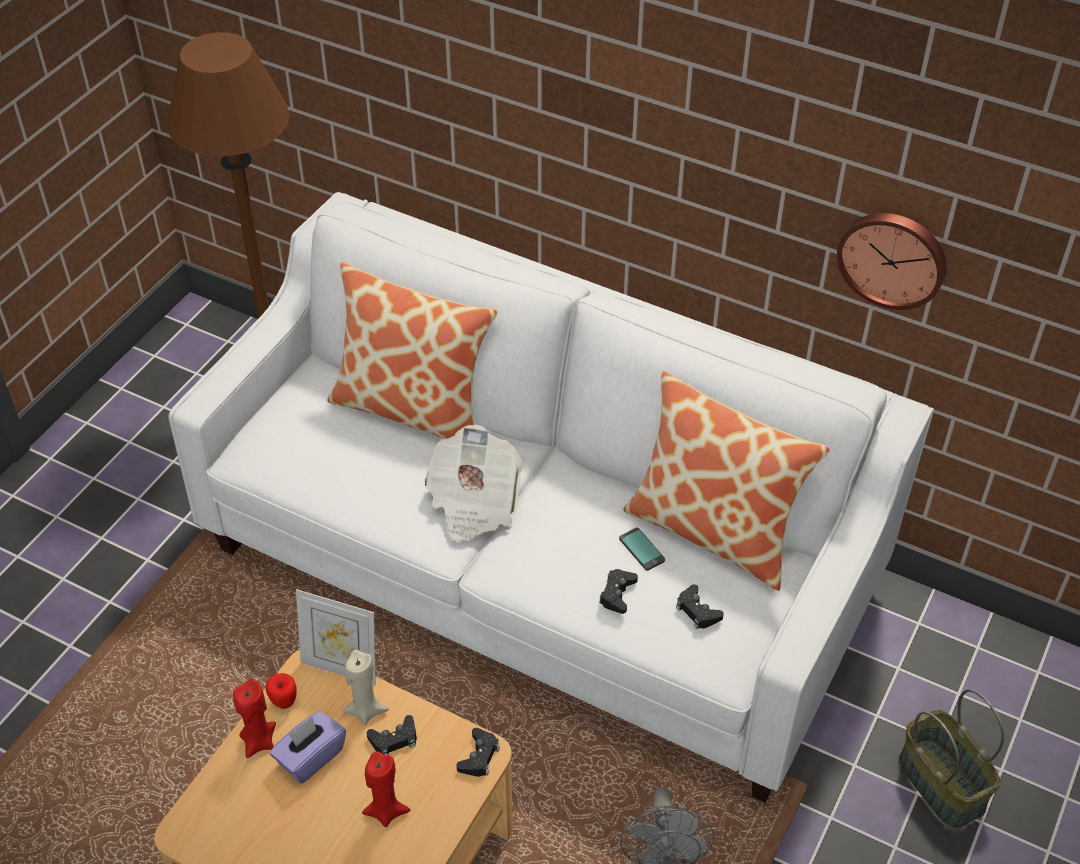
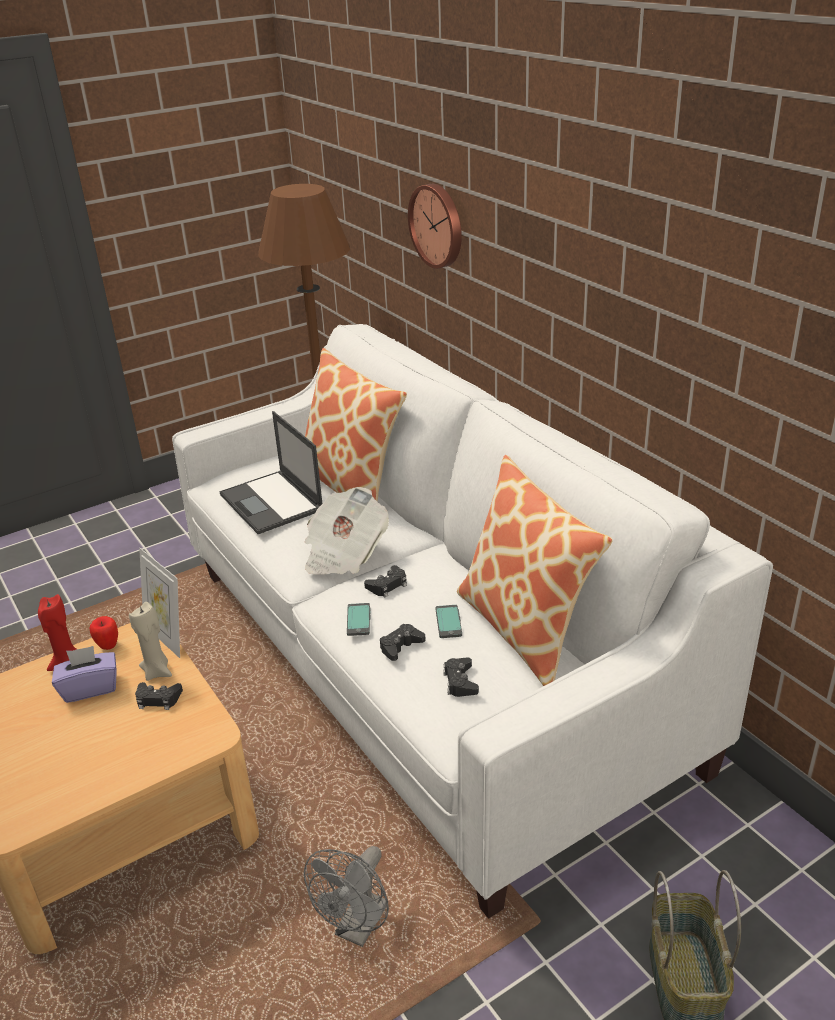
camera: 30 degrees right, 15 degrees down
red candle [362,751,410,827] -> none
black game controller [456,728,500,777] -> black game controller moved to [364,565,407,597]
wall clock [837,213,947,310] -> wall clock moved to [408,184,462,269]
none -> laptop [219,411,322,534]
none -> phone [347,603,370,636]

